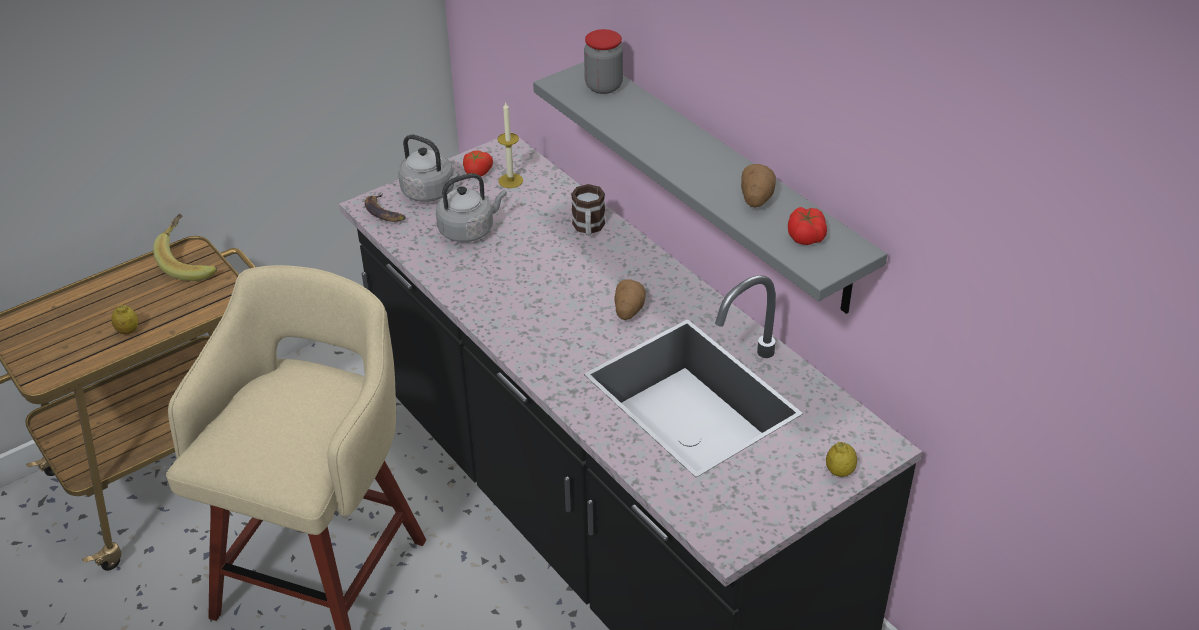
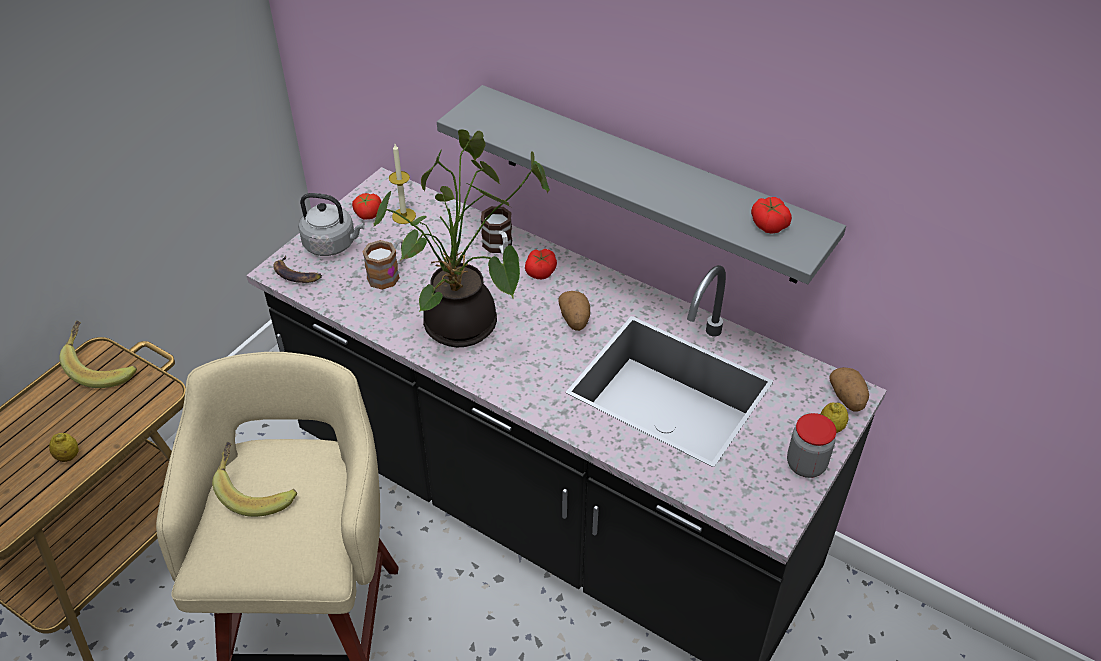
camera: 20 degrees left, 5 degrees up
grey kettle [436,173,507,242] -> mug [362,239,405,290]
jar [584,29,623,94] -> jar moved to [787,413,836,478]
potato [741,164,776,208] -> potato moved to [829,367,869,412]
none -> banana [212,442,297,517]
none -> potted plant [374,129,550,347]
none -> tomato [525,249,557,279]

